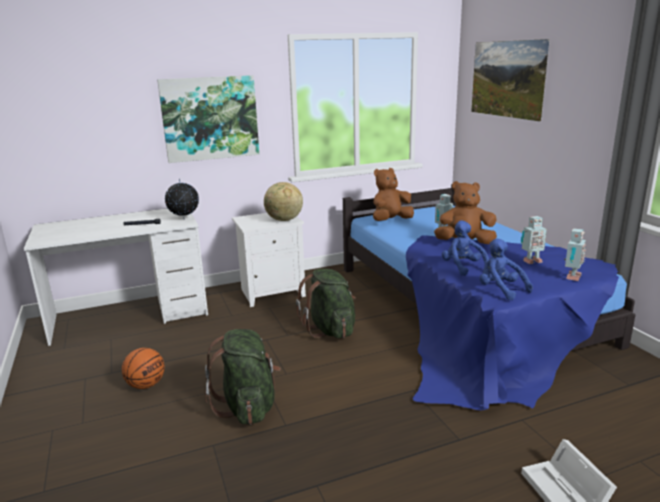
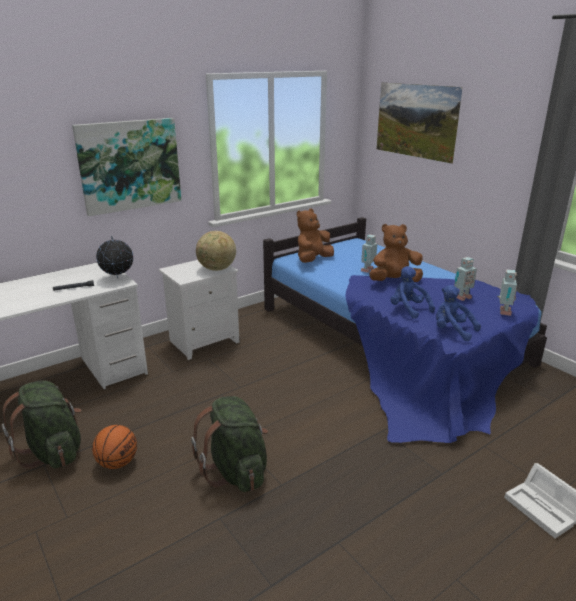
camera: 15 degrees left, 5 degrees up
green backpack [296,268,356,338] -> green backpack moved to [2,381,82,469]

